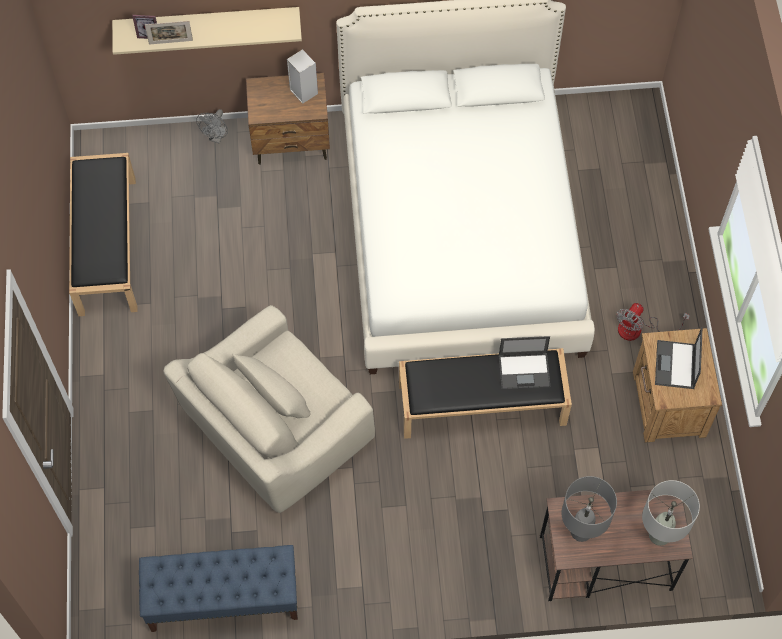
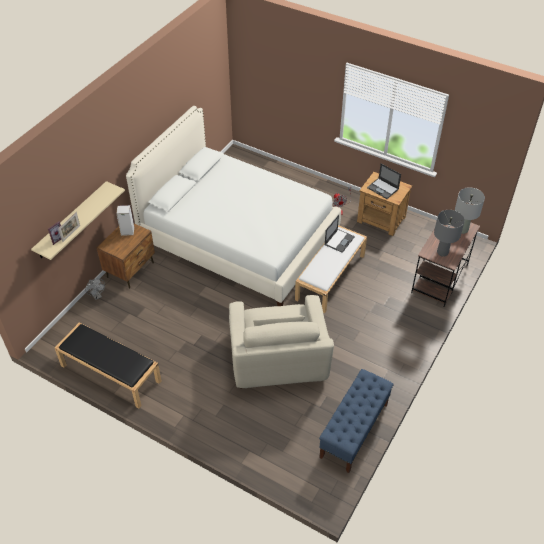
camera: 55 degrees left, 15 degrees down
black bench [399,348,572,439] -> white bench [295,225,367,313]

